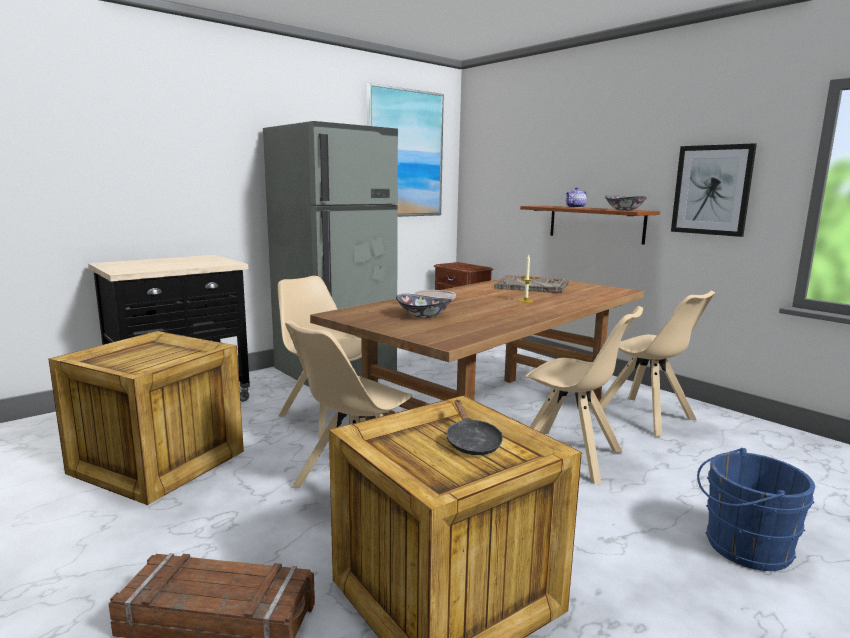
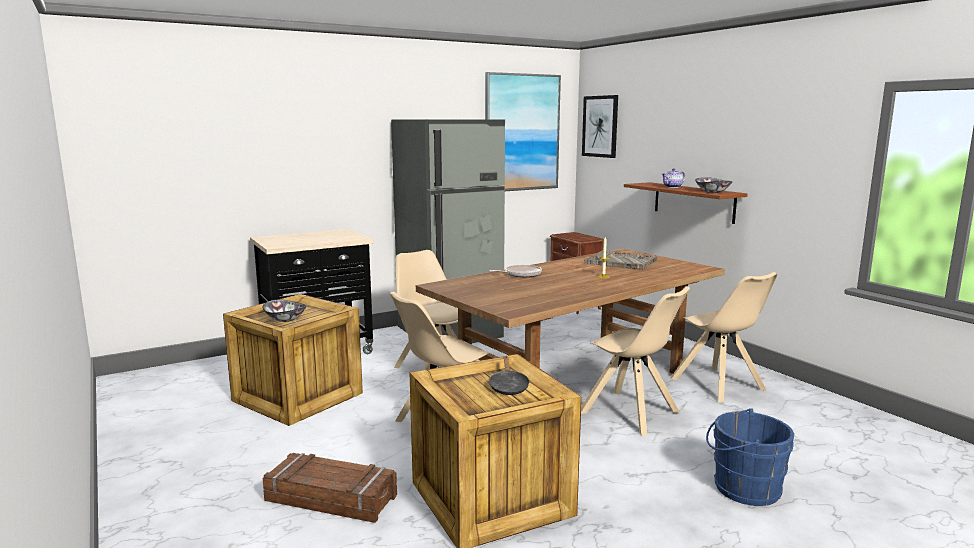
camera: 10 degrees right, 0 degrees up
bowl [396,294,452,318] -> bowl moved to [262,299,307,322]
picture [671,143,757,237] -> picture moved to [582,95,618,158]

